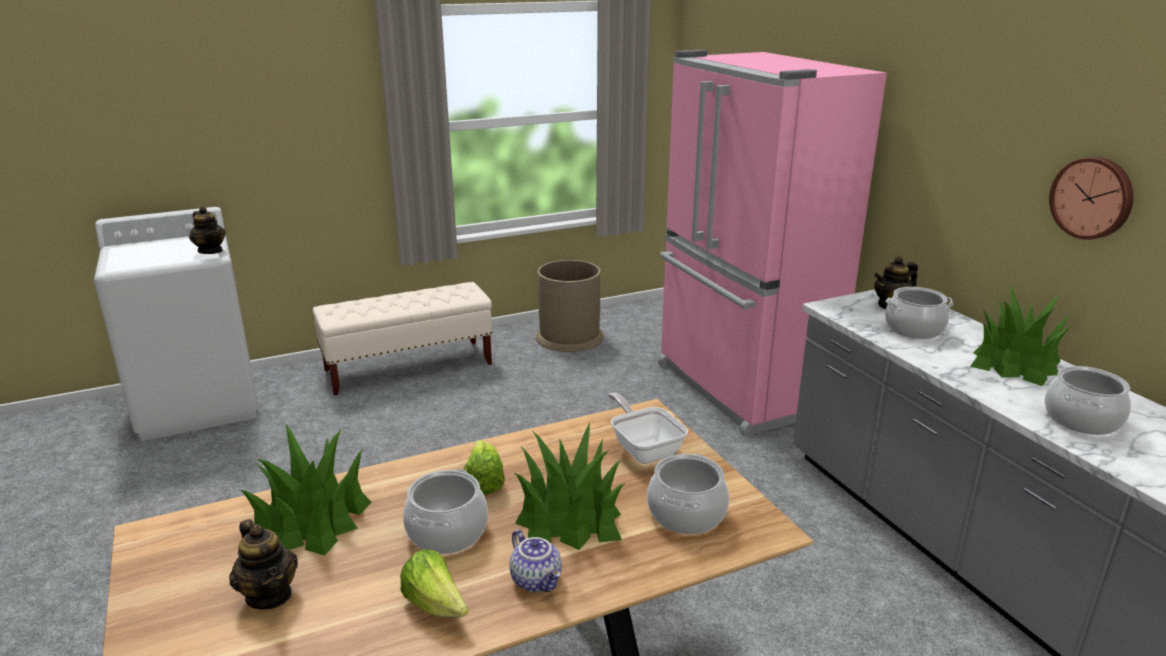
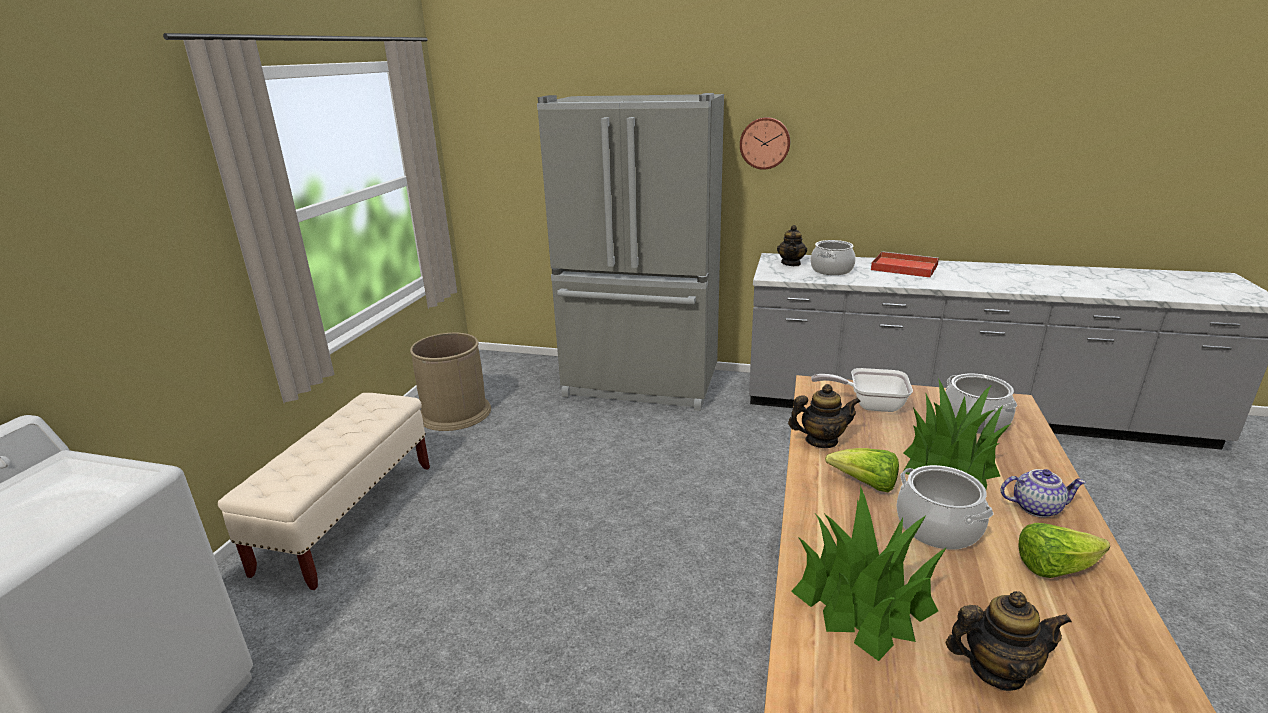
camera: 50 degrees left, 0 degrees up
teapot [189,206,226,254] -> teapot moved to [788,384,861,448]
pink fridge [658,50,887,437] -> grey fridge [537,93,724,411]
potted plant [970,284,1069,386] -> red tray [871,251,939,278]
cooking pot [1045,366,1131,435] -> none
wall clock [1049,157,1133,240] -> wall clock moved to [740,117,790,170]

